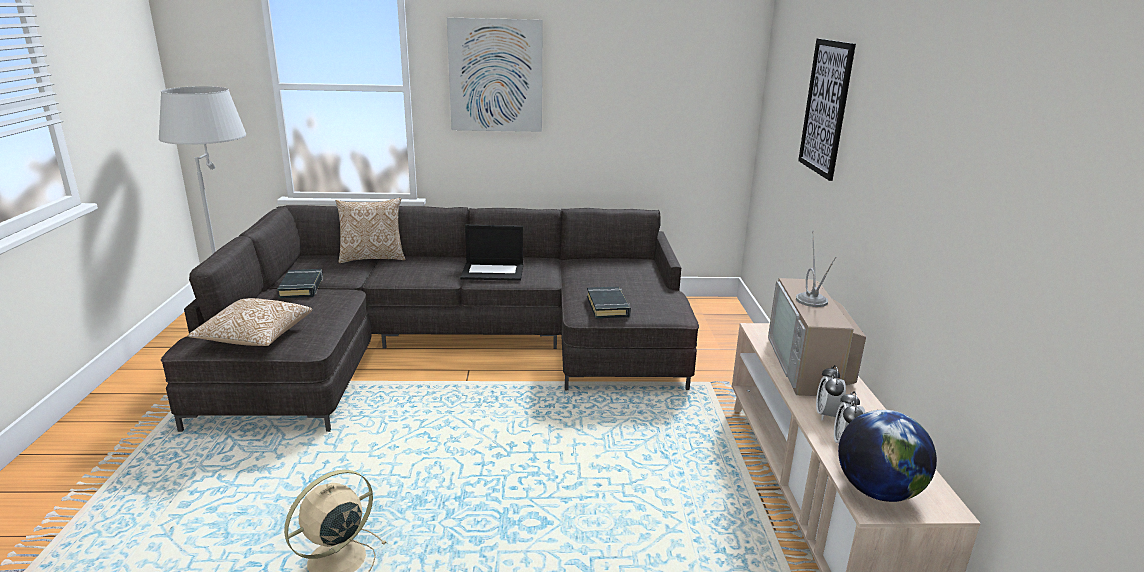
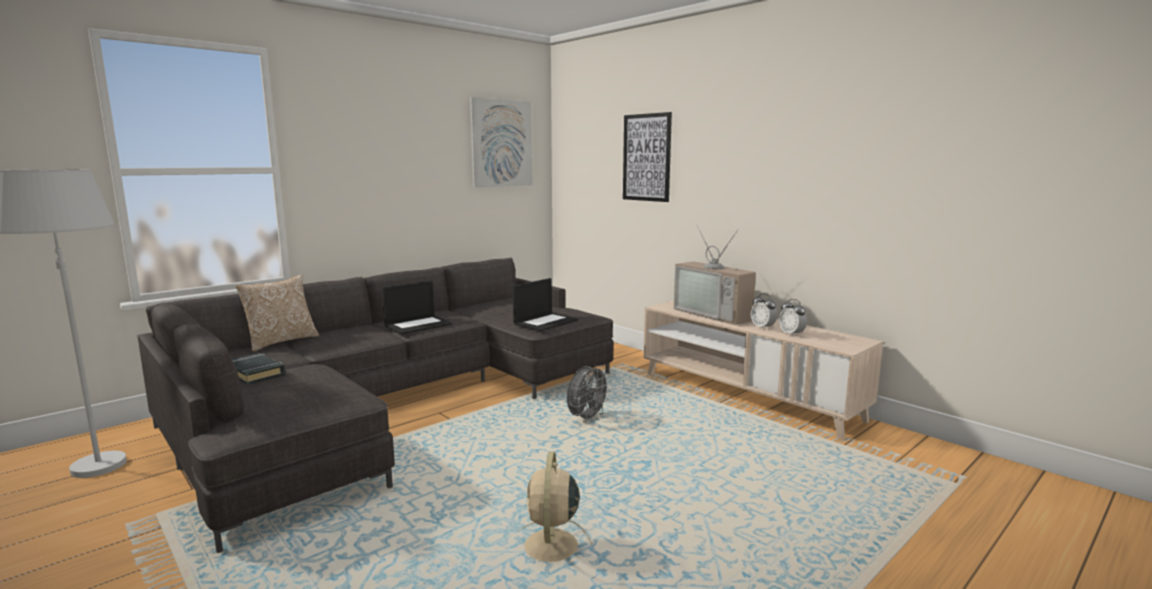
camera: 40 degrees left, 10 degrees down
pillow [187,298,312,346] -> none
picture [447,17,543,132] -> picture moved to [470,97,533,187]
black book [587,287,631,318] -> laptop [512,278,578,331]
globe [838,410,937,502] -> none
none -> grey fan [567,365,611,423]

